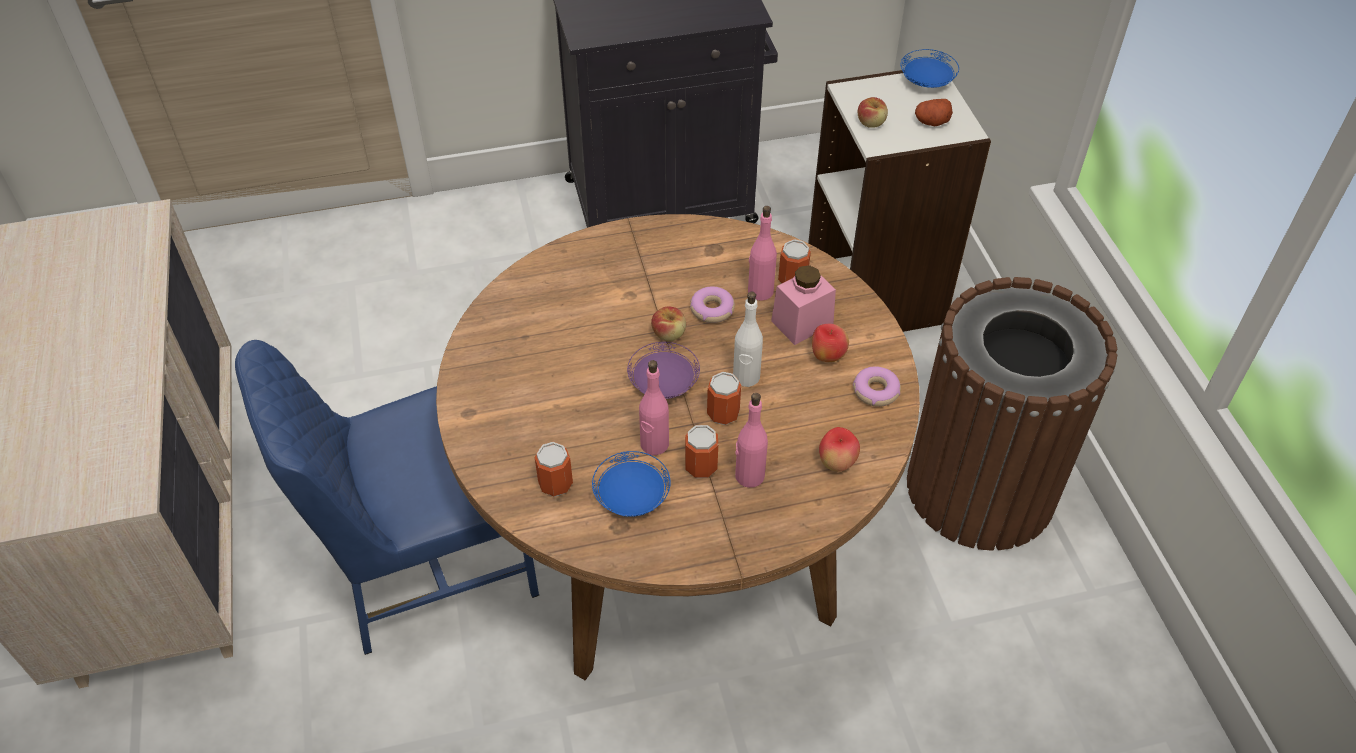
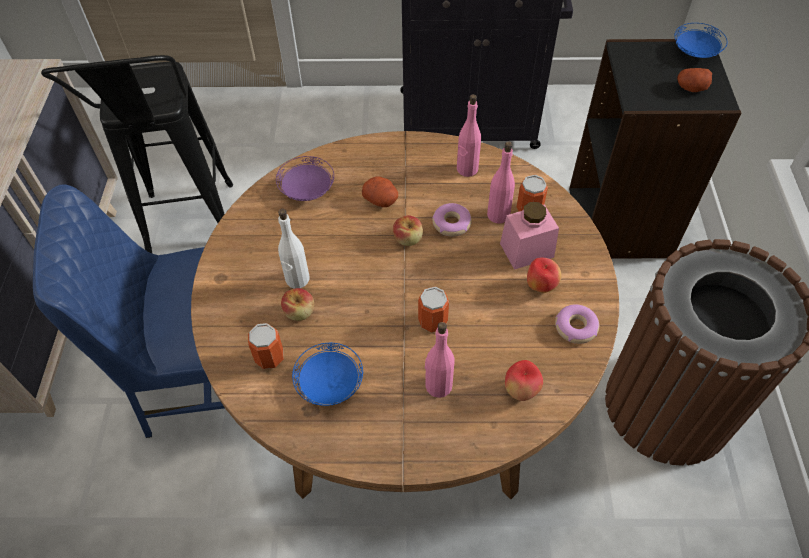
camera: 15 degrees right, 5 degrees up
purple plate [627,342,700,399] -> purple plate moved to [276,156,334,201]
pink bottle [639,360,669,455] -> pink bottle moved to [457,94,481,177]
can [685,425,718,478] -> none
white bottle [733,291,763,387] -> white bottle moved to [278,209,310,289]
white bookcase [808,70,991,332] -> black bookcase [569,39,742,258]
apple [858,97,888,128] -> apple moved to [281,288,314,321]
none -> black stool [41,55,233,253]
none -> potato [362,176,398,207]

